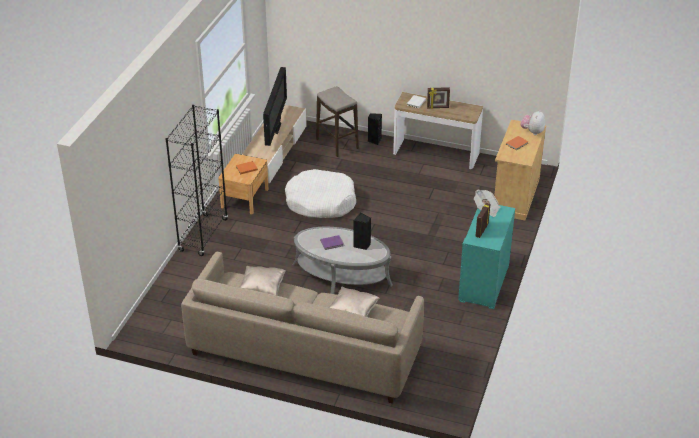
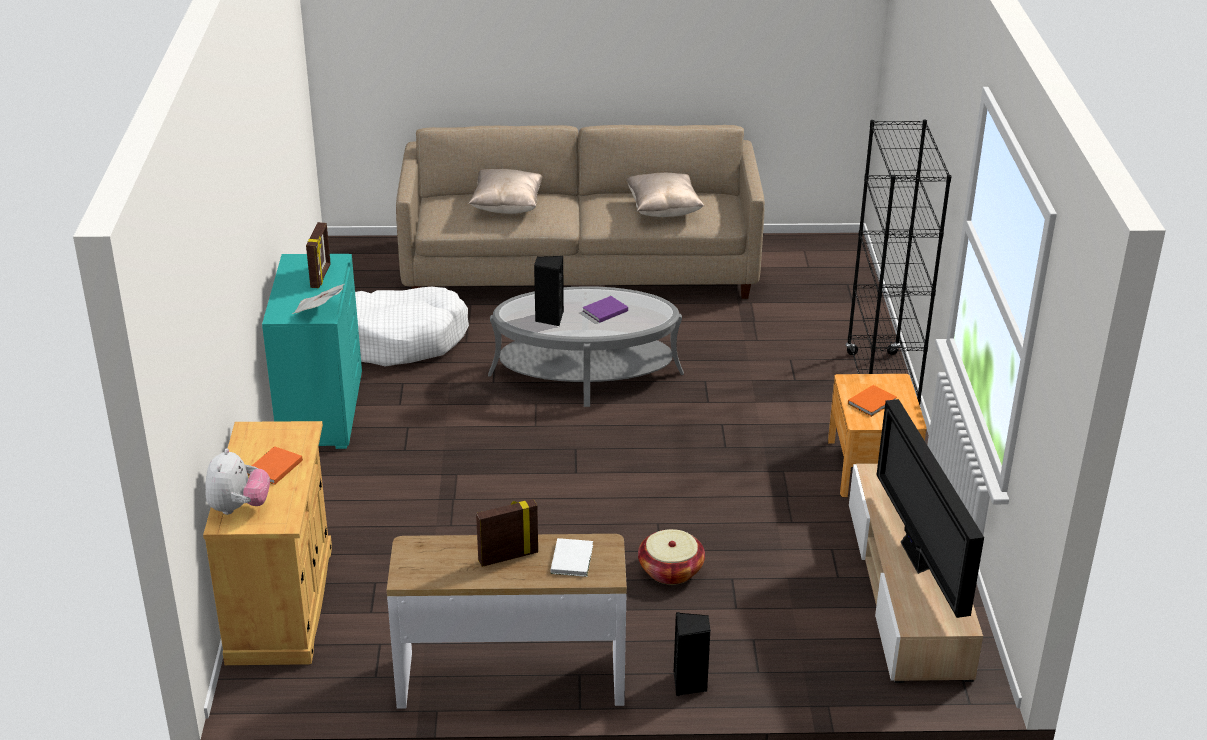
camera: 160 degrees right, 5 degrees down
white dog bed [285,169,356,218] -> white dog bed moved to [355,287,469,367]
stool [316,86,359,157] -> none
none -> basket [638,529,705,585]

